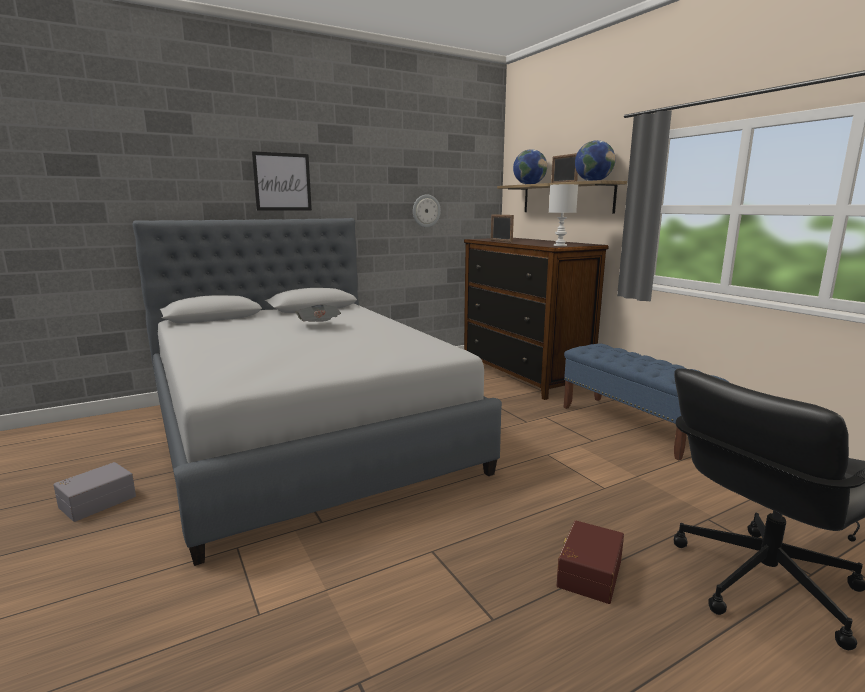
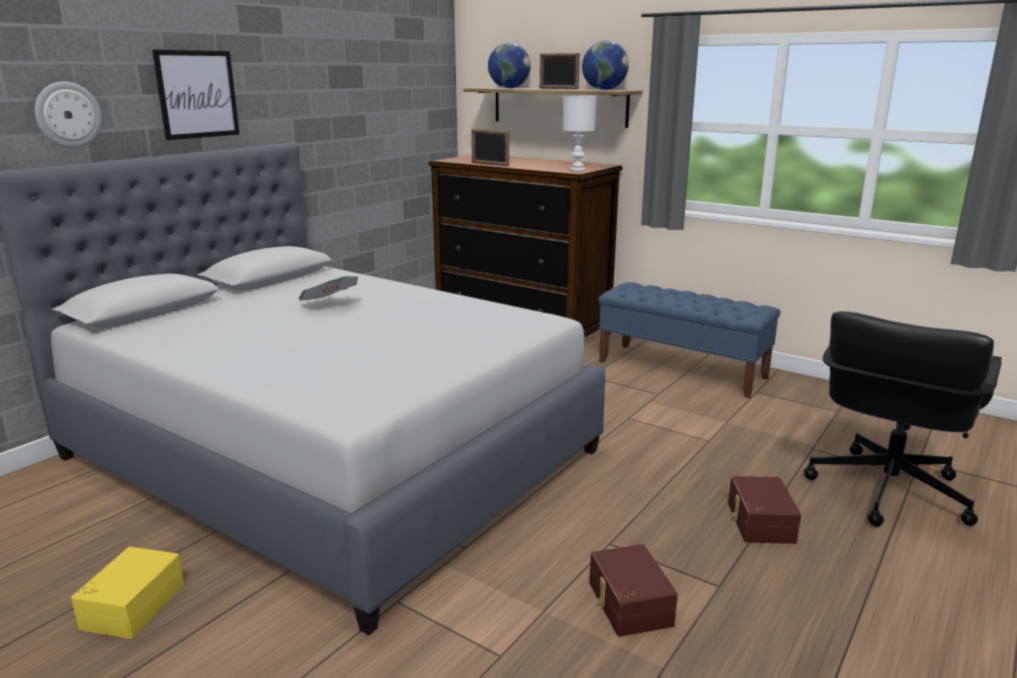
camera: 25 degrees left, 5 degrees up
grey storage box [53,462,136,522] -> yellow storage box [71,547,184,639]
wall clock [413,194,441,227] -> wall clock moved to [35,81,102,148]
none -> brown storage box [589,544,678,637]

